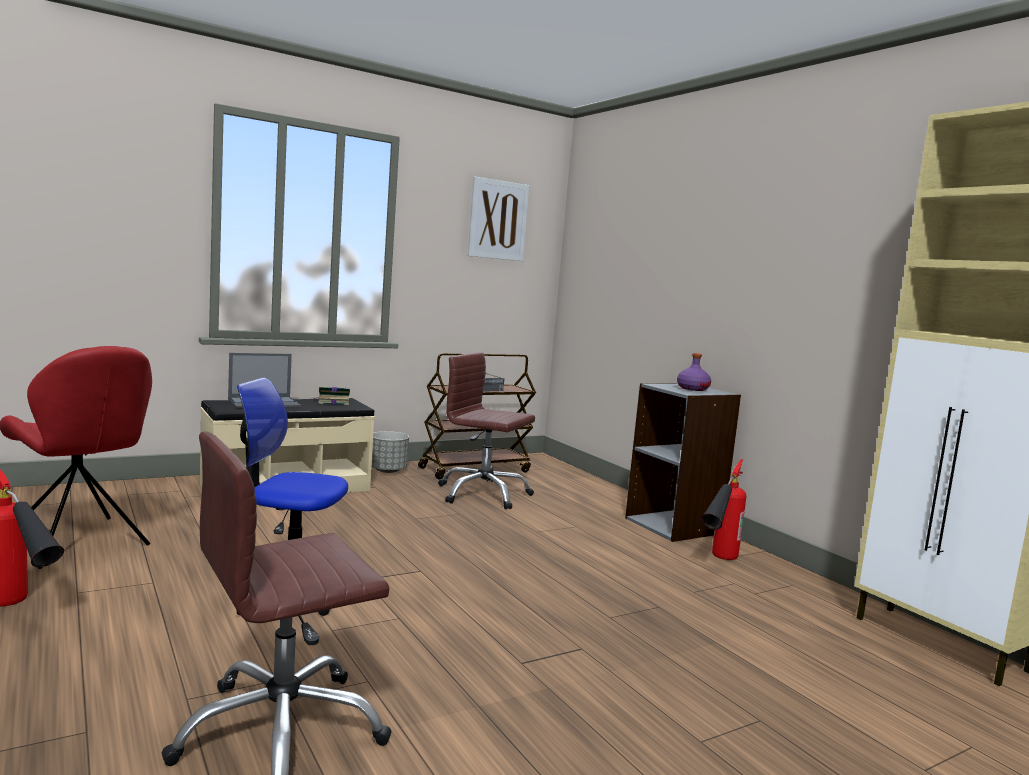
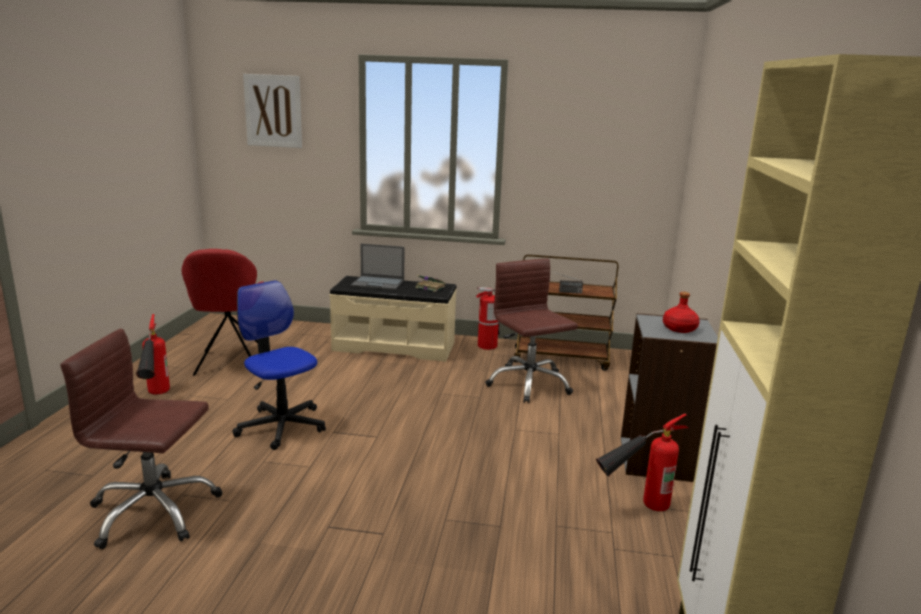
camera: 40 degrees right, 10 degrees up
grey planter [372,431,409,473] -> fire extinguisher [476,287,500,350]
picture [468,177,529,261] -> picture moved to [243,74,302,148]
purple bottle [677,353,711,391] -> red bottle [663,292,700,333]

